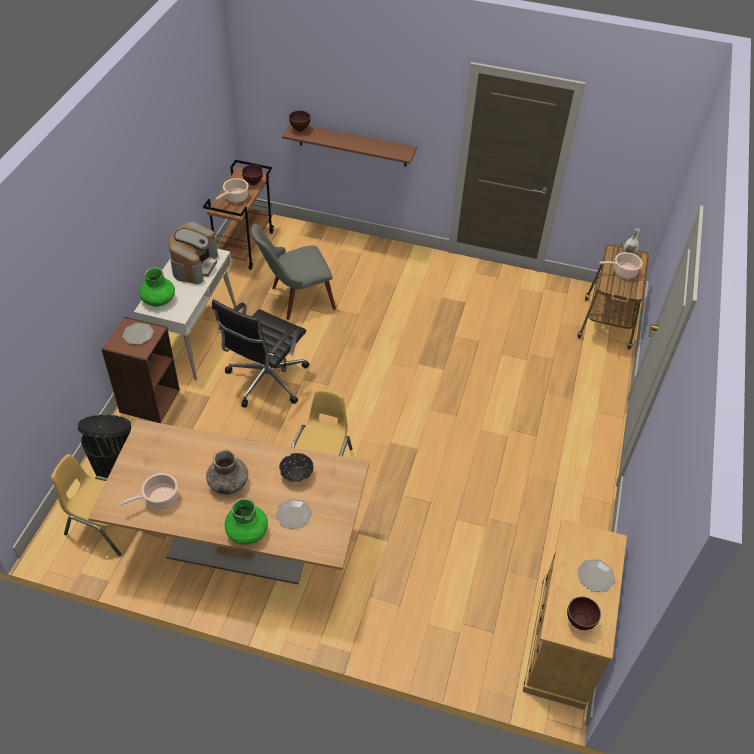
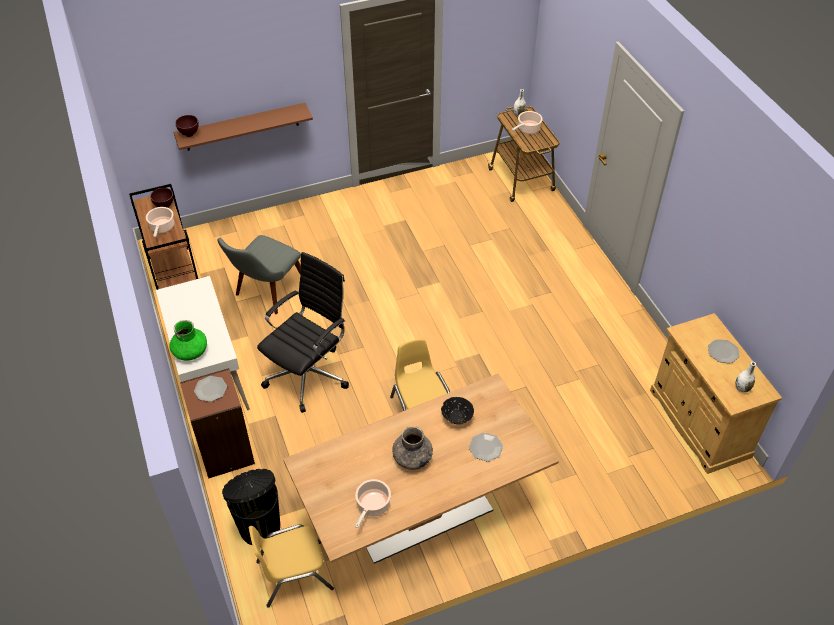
camera: 35 degrees left, 0 degrees up
coffee machine [169,221,218,284] -> none
black office chair [212,299,310,408] -> black office chair turned 135 degrees counterclockwise [257,252,349,413]
green vase [224,498,268,545] -> none
brown bowl [567,597,601,630] -> white vase [736,362,756,392]

